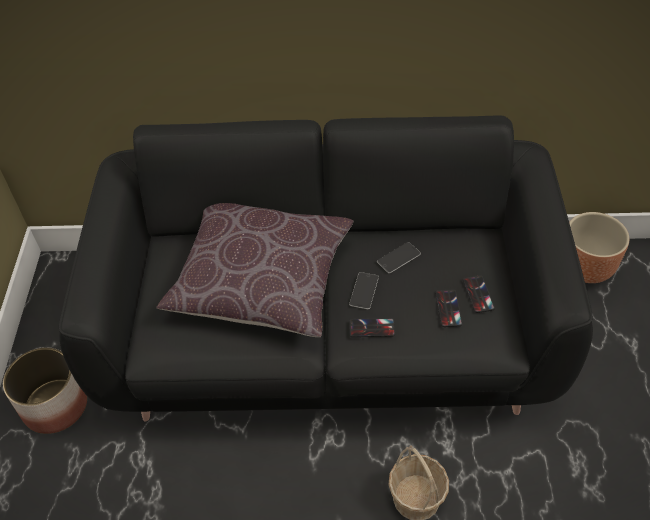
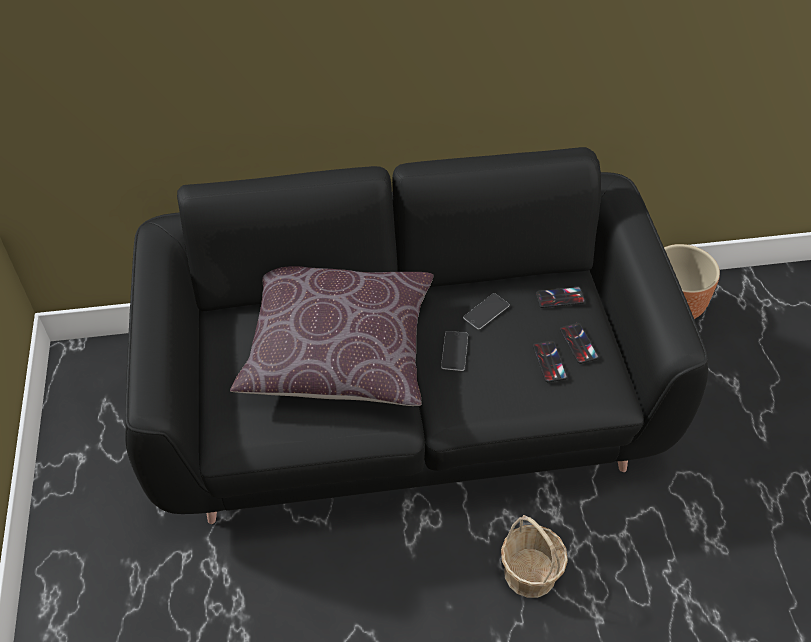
camera: 10 degrees left, 0 degrees up
planter [3,347,87,434] -> none
phone [349,318,395,337] -> phone moved to [536,287,585,308]

